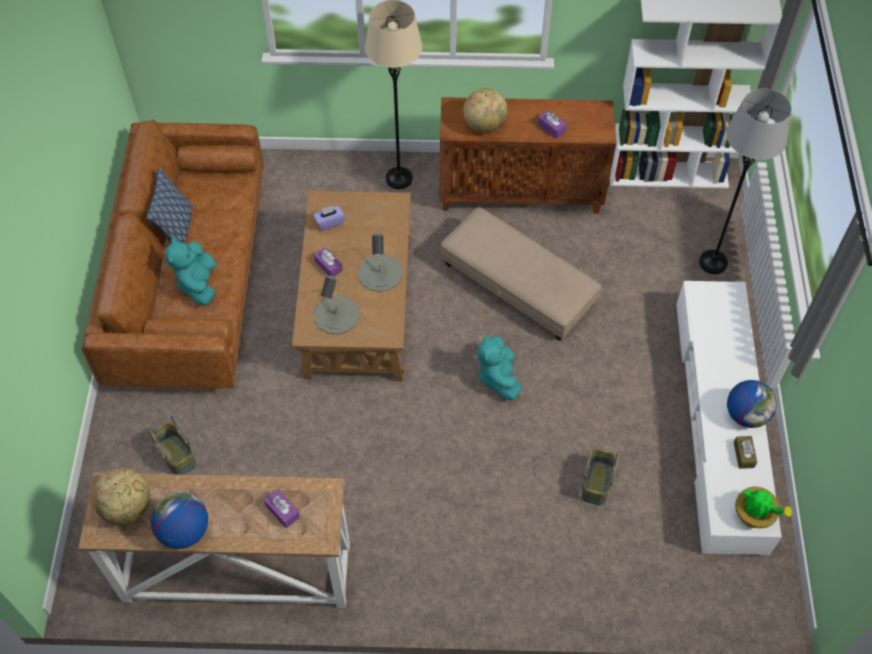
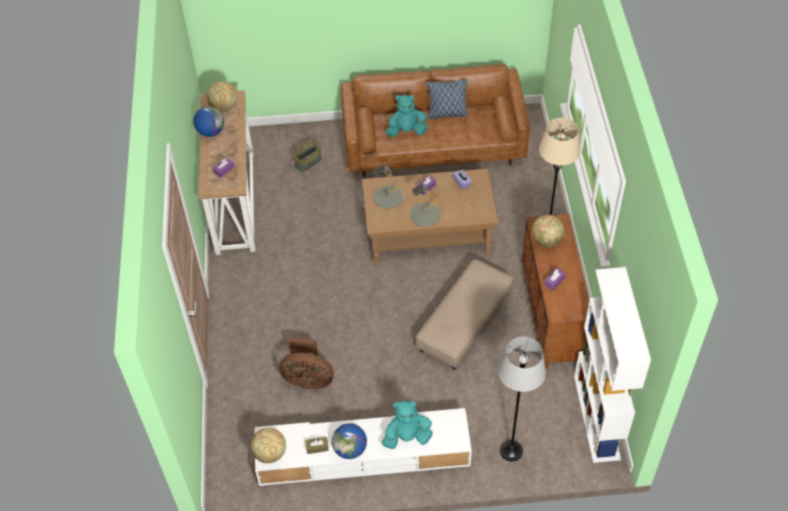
camera: 85 degrees right, 5 degrees down
turquoise plush toy [477,334,522,400] -> turquoise plush toy moved to [381,400,433,449]
basket [582,445,619,505] -> brown fan [279,337,334,389]
potted plant [735,487,792,528] -> globe [250,427,286,463]

